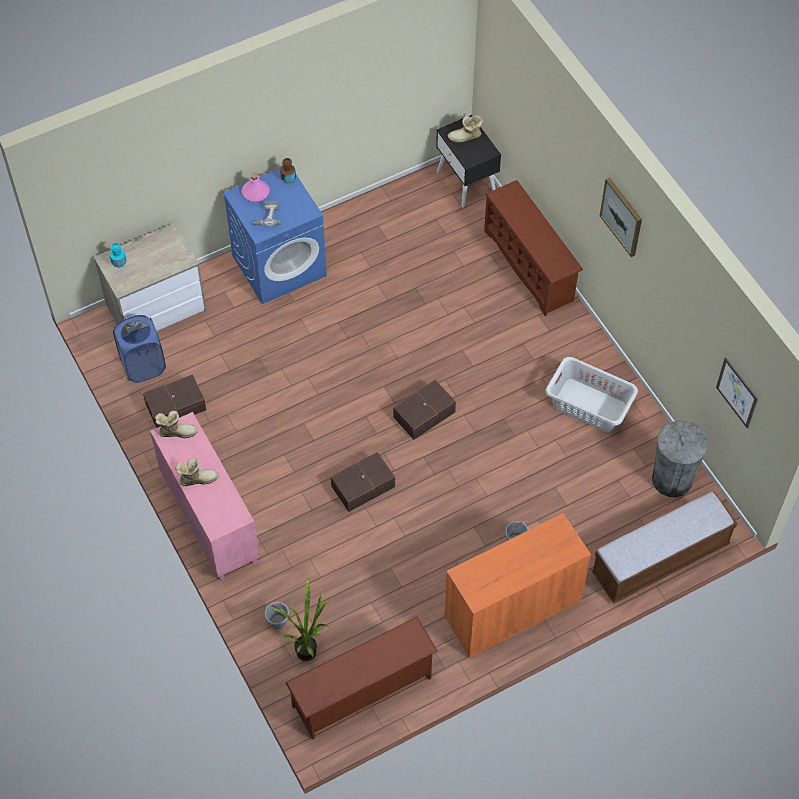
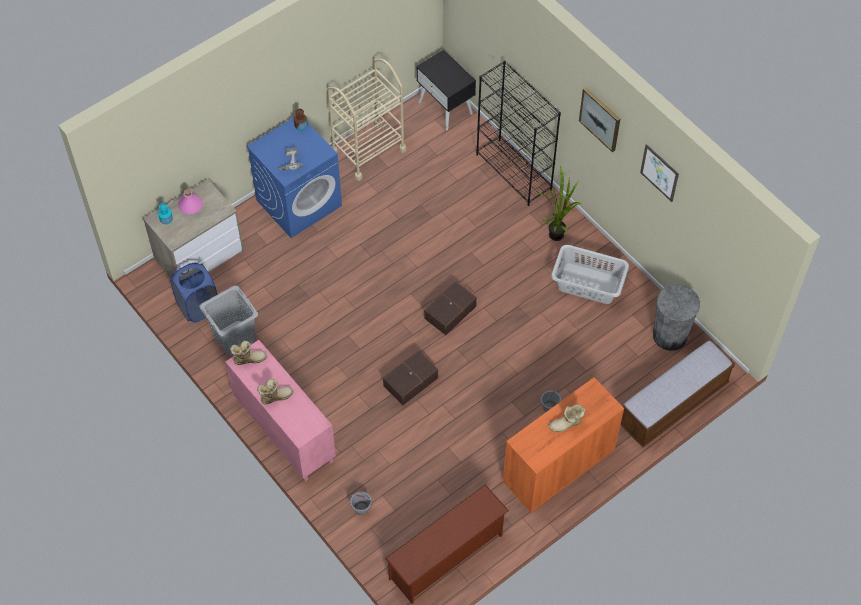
camera: 10 degrees left, 0 degrees up
brown storage box [143,374,206,428] -> grey laundry basket [200,285,258,356]
pink bottle [242,172,270,202] -> pink bottle moved to [178,189,203,214]
potted plant [273,578,330,661] -> potted plant moved to [536,166,581,241]
boot [448,115,484,143] -> boot moved to [548,404,585,432]
brown shoe rack [484,180,583,316] -> black bookcase [476,60,561,206]
picture [716,357,758,429] -> picture moved to [640,144,679,202]
none -> beige cart [327,59,407,181]

